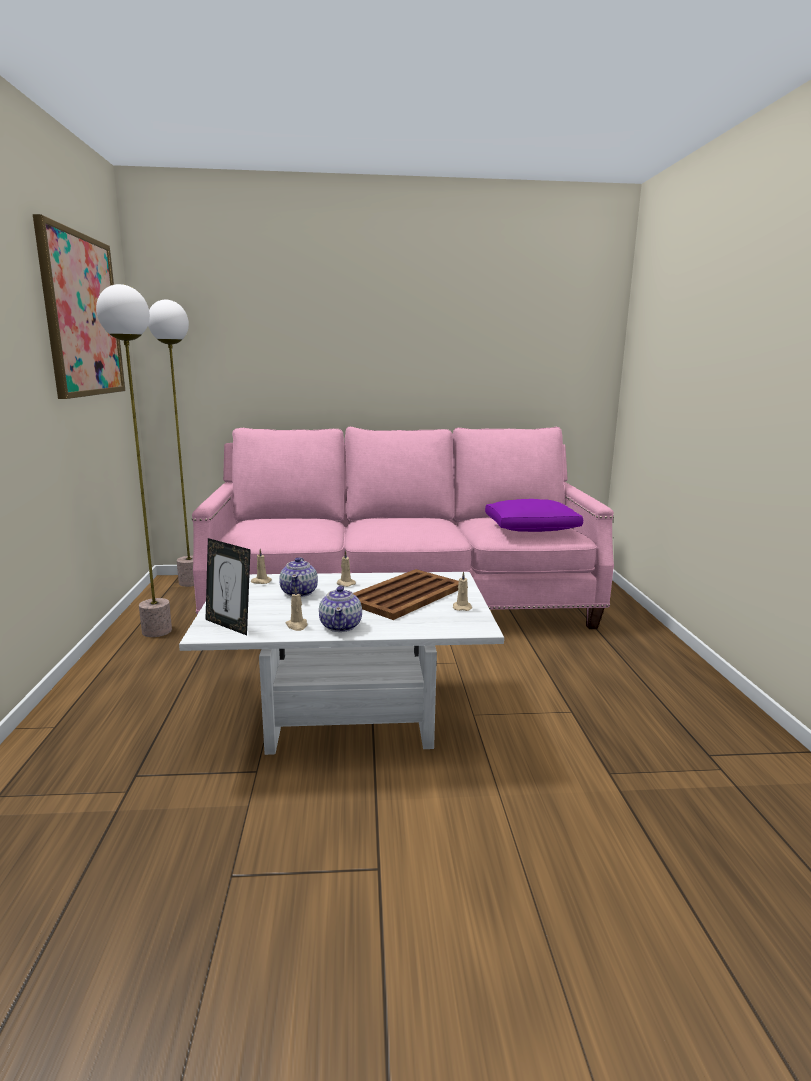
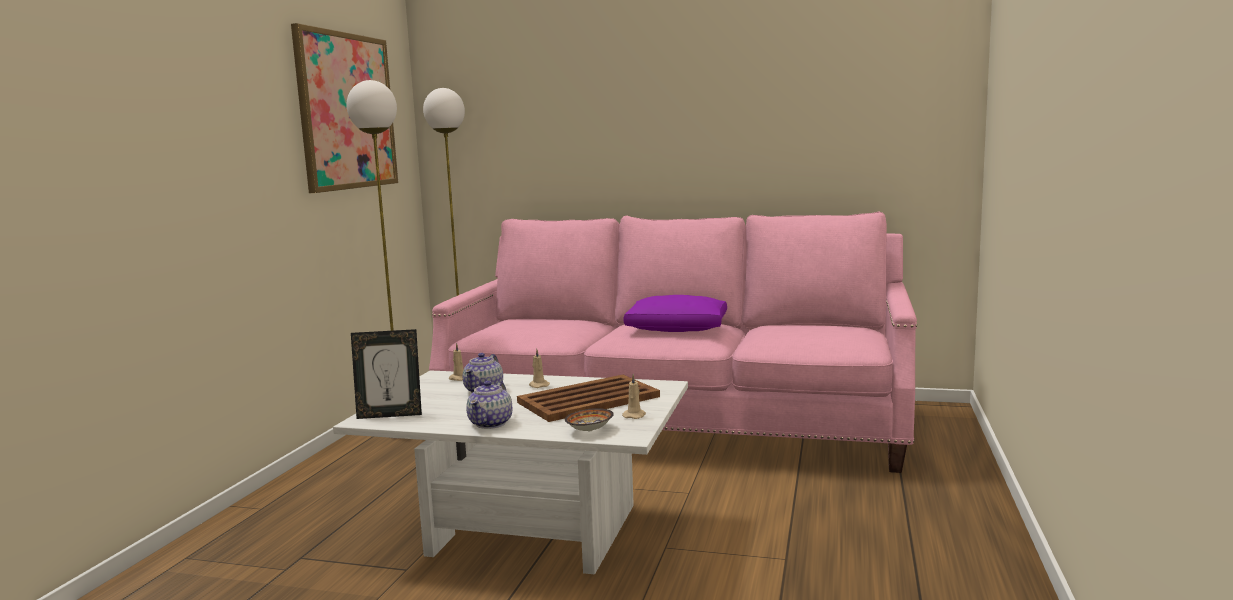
camera: 20 degrees right, 5 degrees down
picture frame [205,538,251,635] -> picture frame turned 60 degrees counterclockwise [351,329,422,419]
beige candle [286,586,307,631] -> none
purple pillow [485,499,583,532] -> purple pillow moved to [624,295,727,332]
none -> bowl [565,408,614,431]

